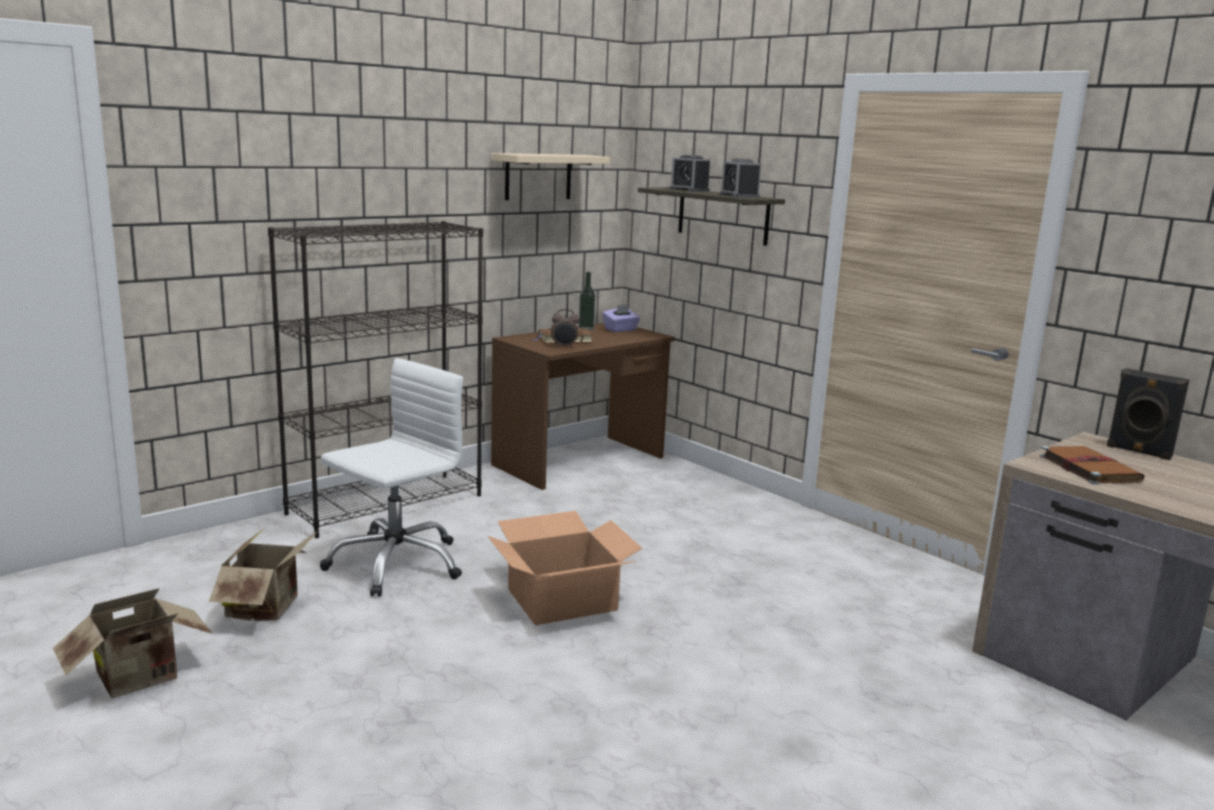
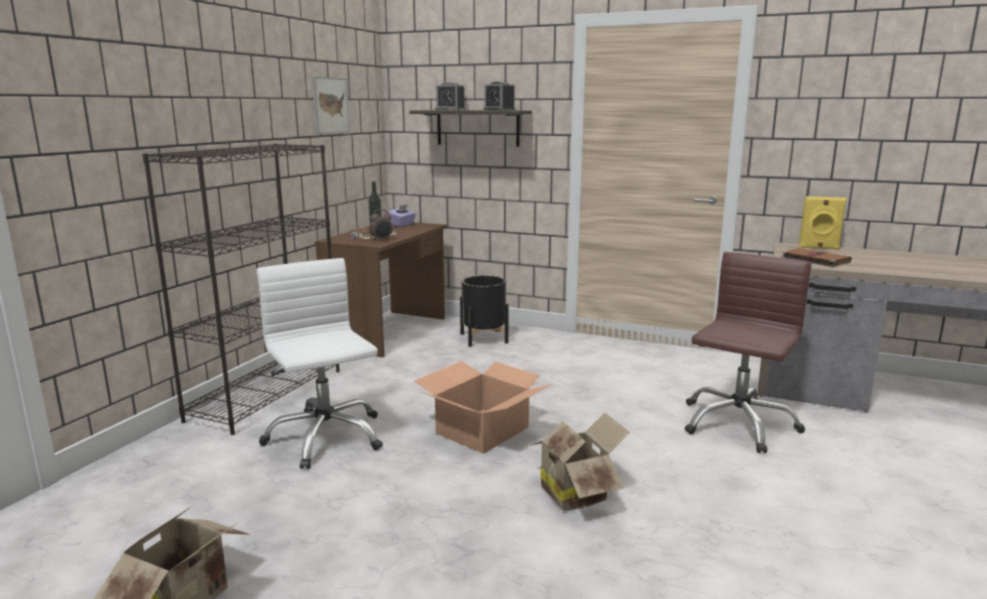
camera: 25 degrees left, 0 degrees up
cardboard box [209,527,319,621] -> cardboard box moved to [530,413,630,511]
white office chair [320,358,463,597] -> white office chair turned 45 degrees counterclockwise [257,258,383,469]
beige shelf [491,153,610,200] -> picture [312,76,350,134]
black speaker [1107,368,1190,460] -> yellow speaker [799,196,847,250]
none -> black planter [460,275,509,347]
none -> brown office chair [685,252,812,453]

